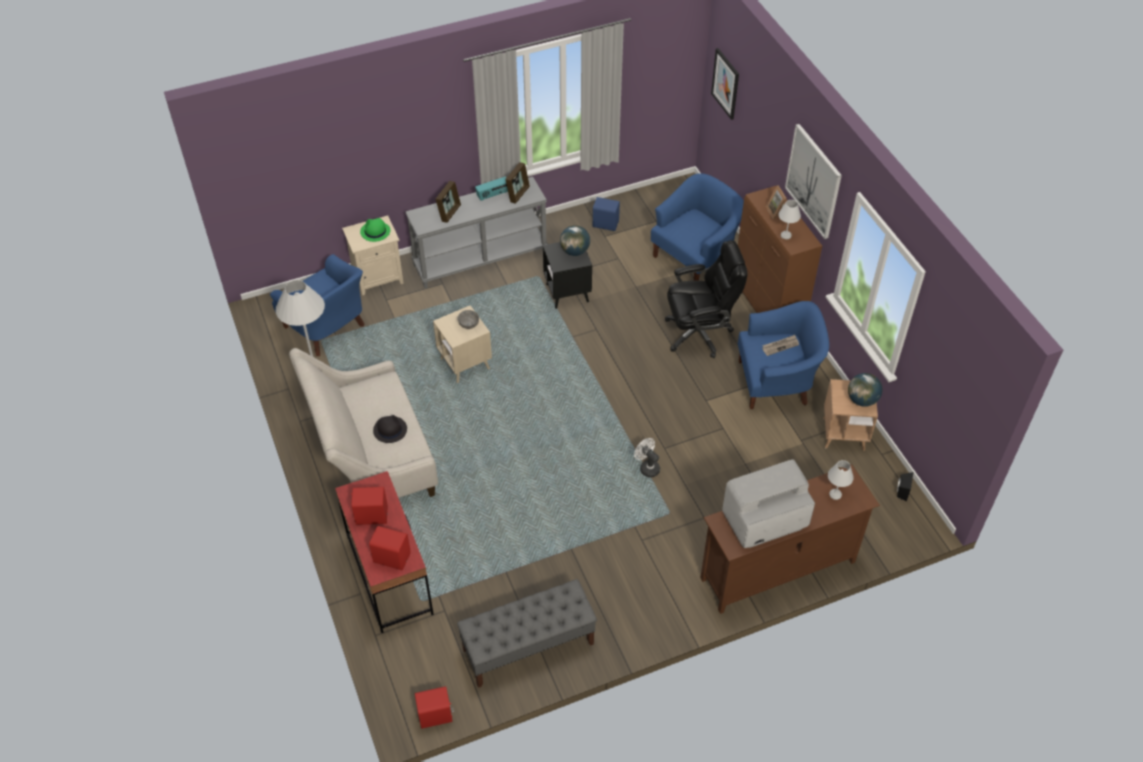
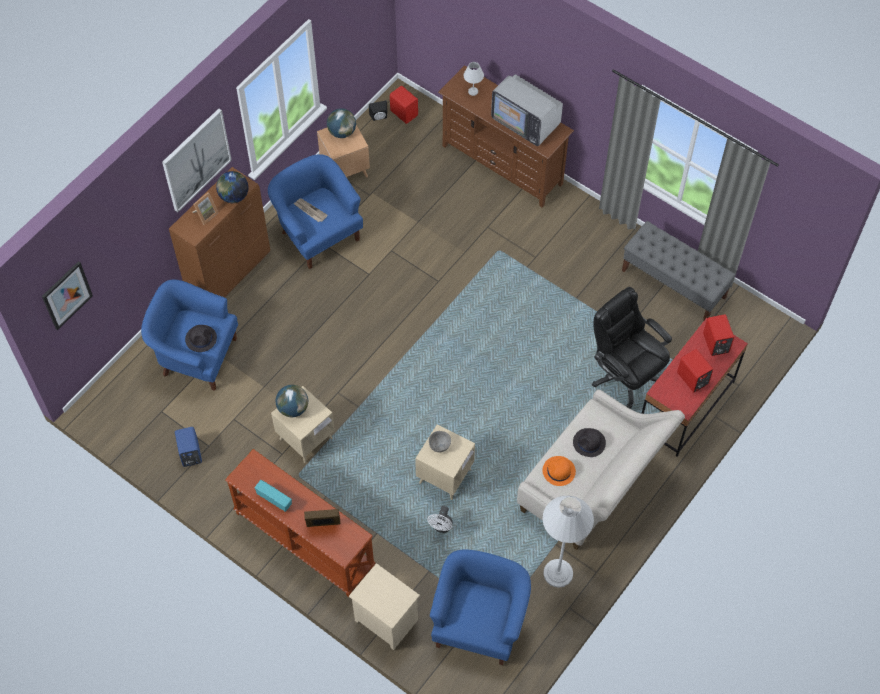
camera: 120 degrees left, 10 degrees up
green hat [360,218,390,242] -> none
grey console table [405,177,547,288] -> brown console table [225,449,375,598]
red speaker [415,686,454,729] -> red speaker moved to [390,86,418,124]
picture frame [505,162,530,204] -> none
black side table [543,242,592,309] -> beige side table [271,386,335,463]
white fan [634,438,660,478] -> white fan moved to [427,506,453,533]
black office chair [665,240,748,358] -> black office chair moved to [592,287,672,408]
white table lamp [778,200,801,239] -> globe [216,171,249,203]
none -> black hat [185,325,217,352]
none -> orange hat [542,456,576,486]

